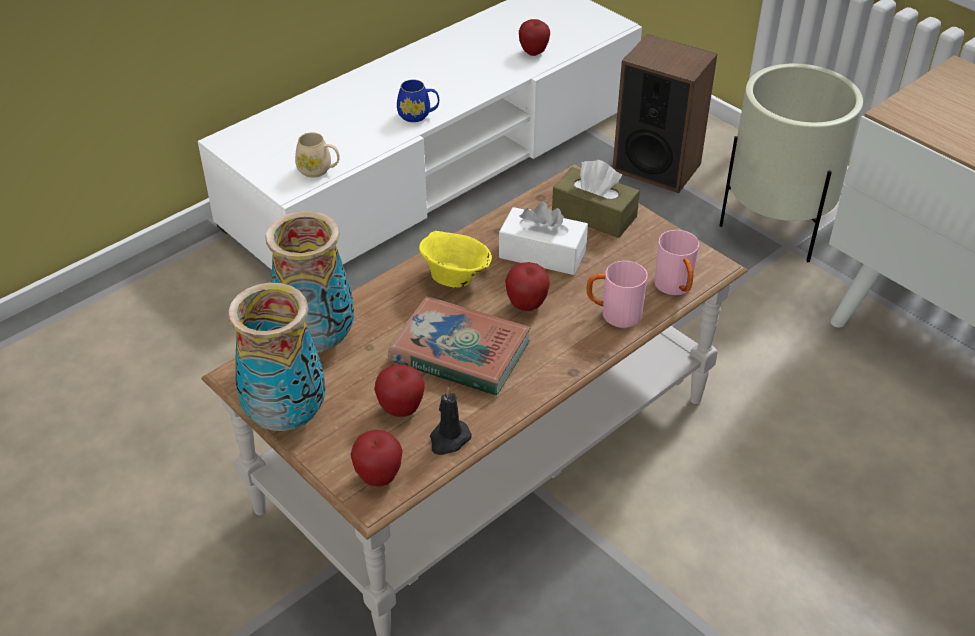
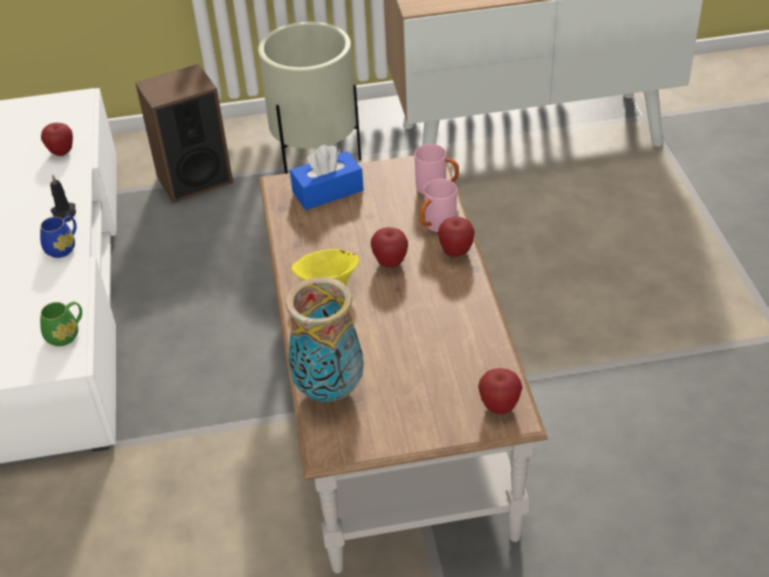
camera: 55 degrees left, 0 degrees up
vase [228,283,326,431] -> none
beige mug [295,132,340,178] -> green mug [40,302,82,346]
apple [374,364,424,417] -> apple moved to [438,217,475,257]
book [388,296,531,396] -> none
black candle [430,386,472,455] -> black candle moved to [50,174,76,222]
white tissue box [499,202,588,275] -> none
brown tissue box [552,160,640,238] -> blue tissue box [290,145,364,210]

